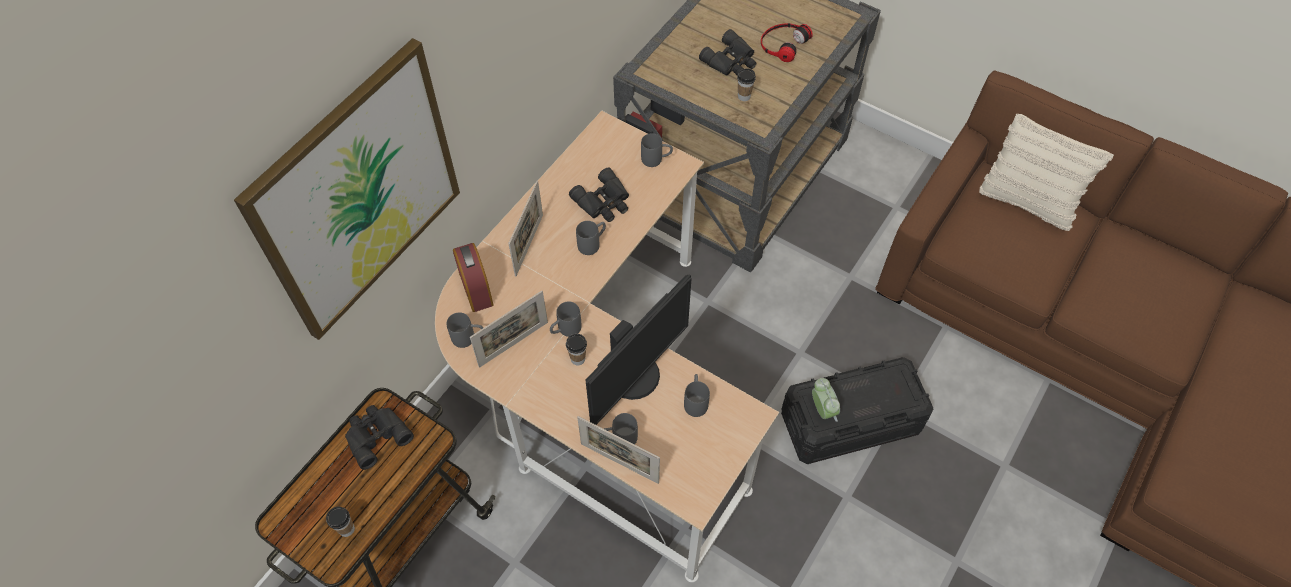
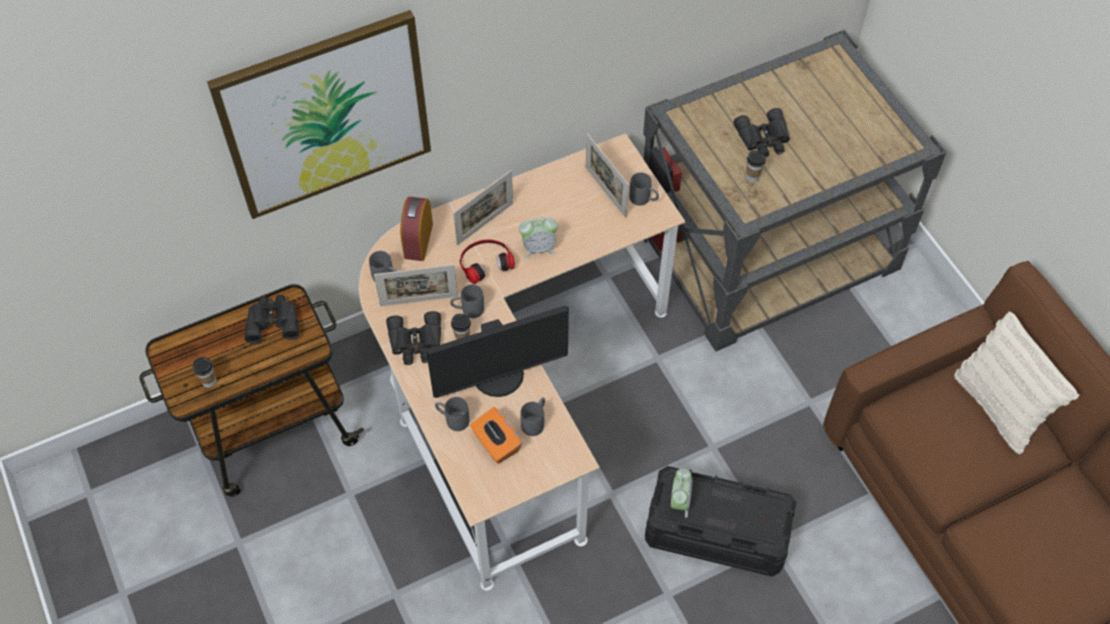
camera: 30 degrees right, 0 degrees up
black binoculars [569,167,629,222] -> black binoculars moved to [386,311,441,365]
grey mug [576,221,606,255] -> alarm clock [519,217,558,258]
picture frame [577,416,660,484] -> picture frame moved to [586,133,629,218]
headphones [761,23,813,62] -> headphones moved to [460,240,515,284]
none -> orange tissue box [470,407,522,464]

